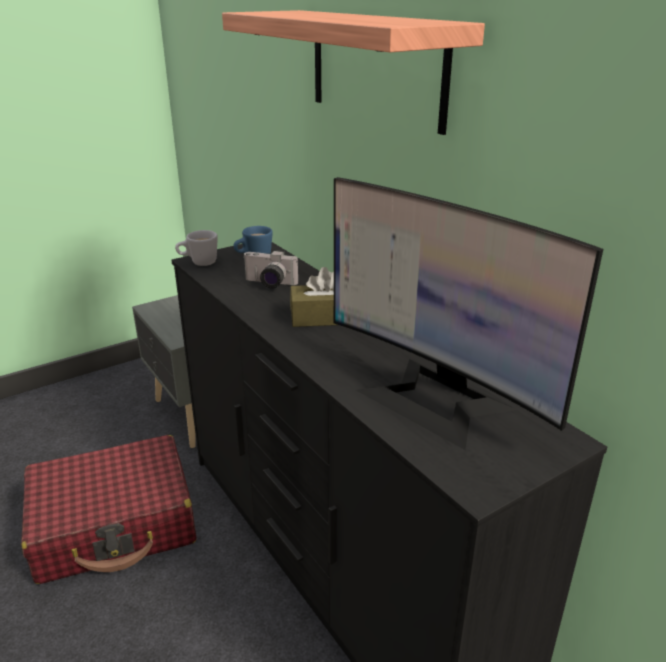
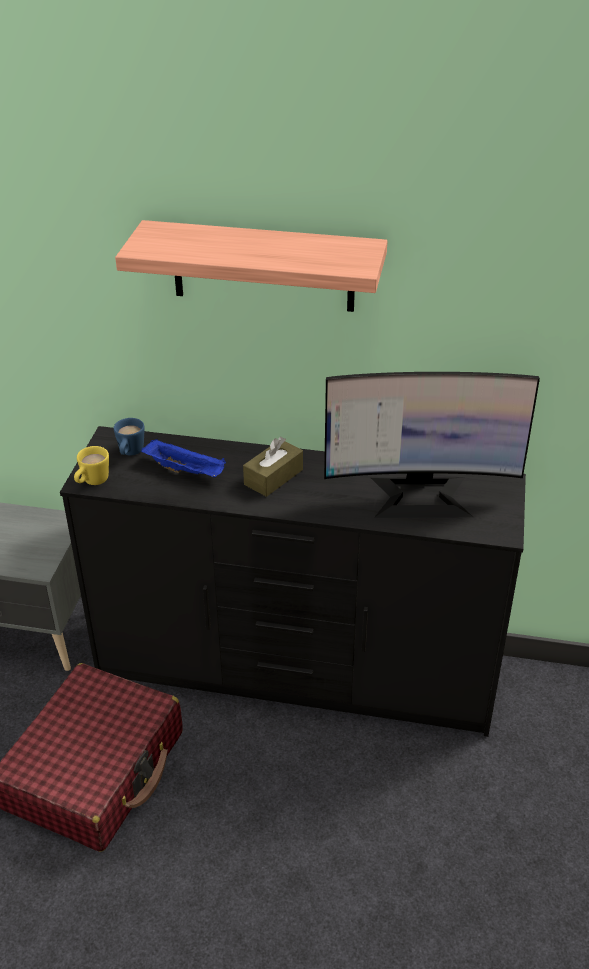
camera: 45 degrees left, 10 degrees up
white mug [175,230,218,266] -> yellow mug [74,446,109,485]
camera [244,250,298,289] -> blue tray [141,439,226,477]

